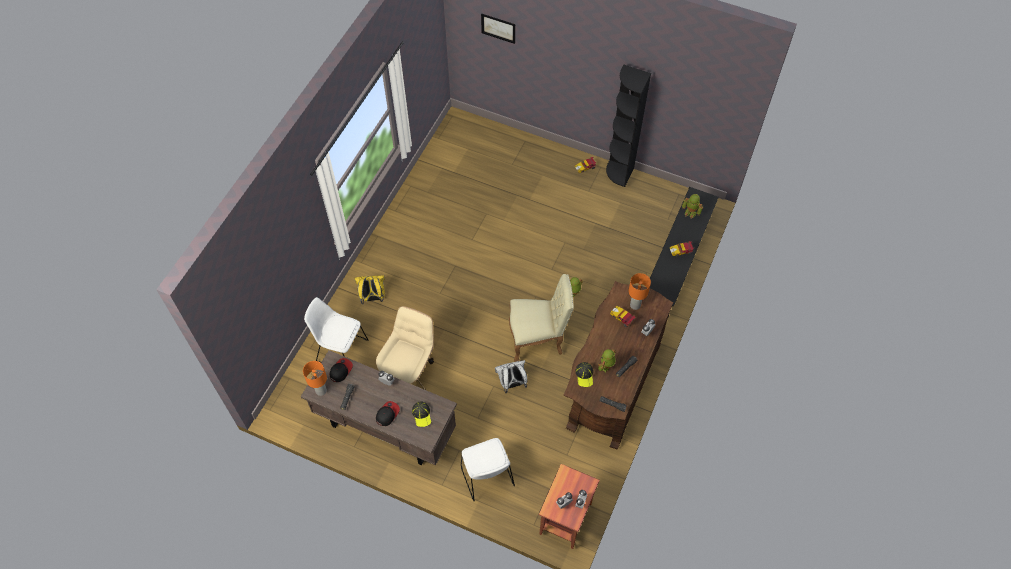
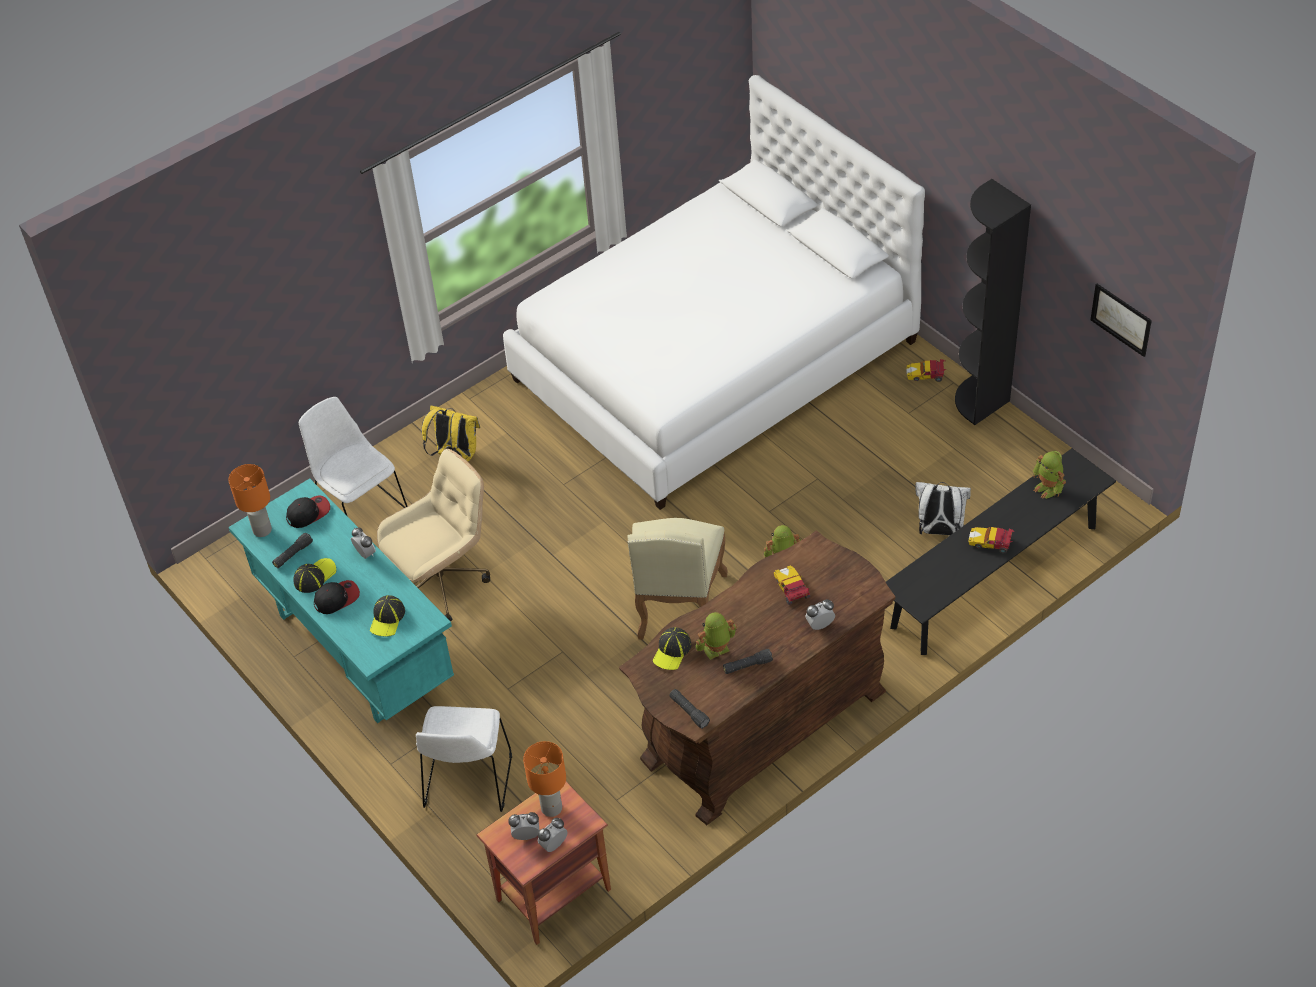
camera: 30 degrees right, 10 degrees down
brown desk [301,350,457,465] -> turquoise desk [229,479,454,723]
picture [481,13,515,44] -> picture moved to [1091,284,1152,357]
white backpack [495,360,527,393] -> white backpack moved to [915,482,971,535]
beige chair [509,274,574,362] -> beige chair turned 75 degrees clockwise [627,518,727,640]
orange table lamp [629,273,651,310] -> orange table lamp moved to [523,741,566,817]
none -> cap [293,558,336,593]
none -> white bed [503,75,925,510]

